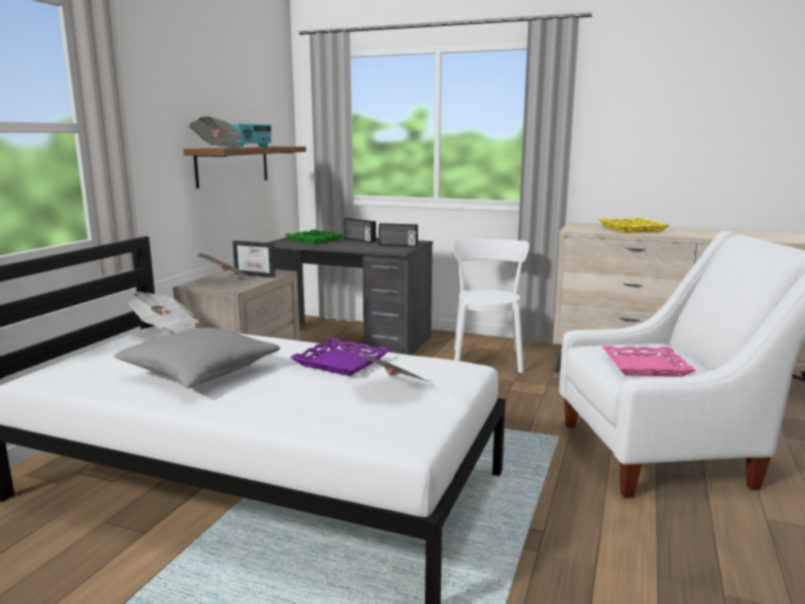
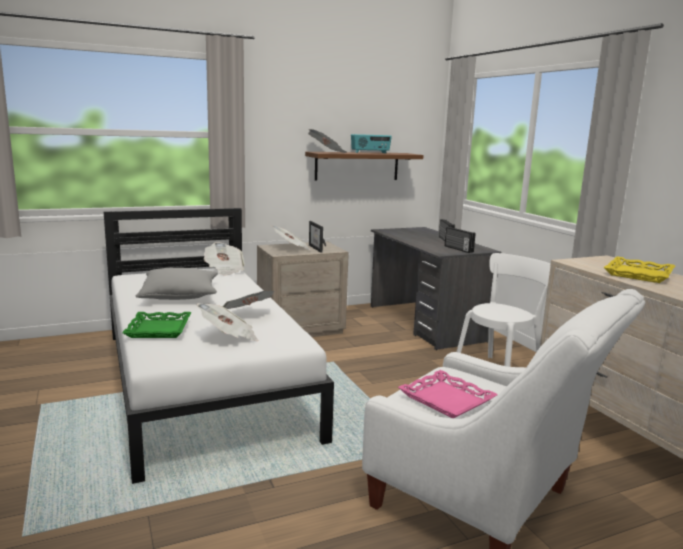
camera: 45 degrees right, 0 degrees up
green tray [285,229,344,244] -> green tray moved to [122,312,191,338]
purple tray [290,338,390,376] -> newspaper [222,291,274,309]

